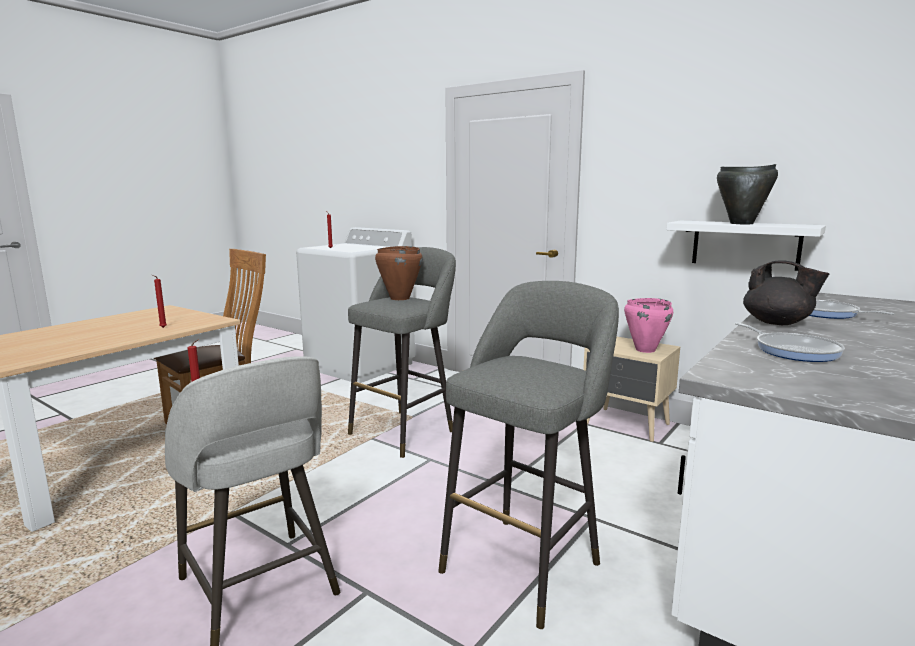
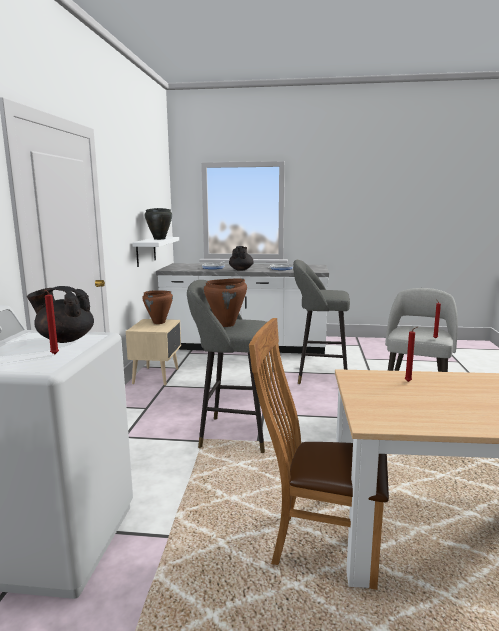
camera: 120 degrees left, 0 degrees up
pink cooking pot [624,298,673,353] -> brown cooking pot [142,290,173,324]
none -> black teapot [27,286,94,343]

